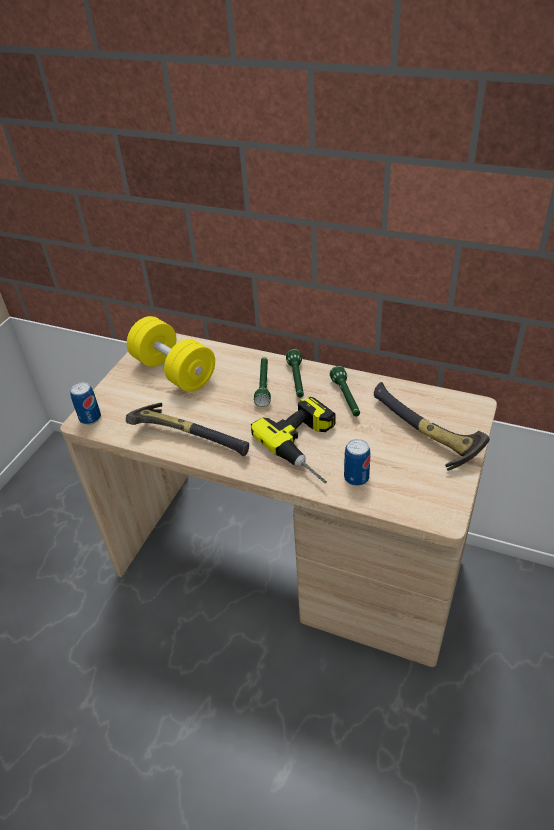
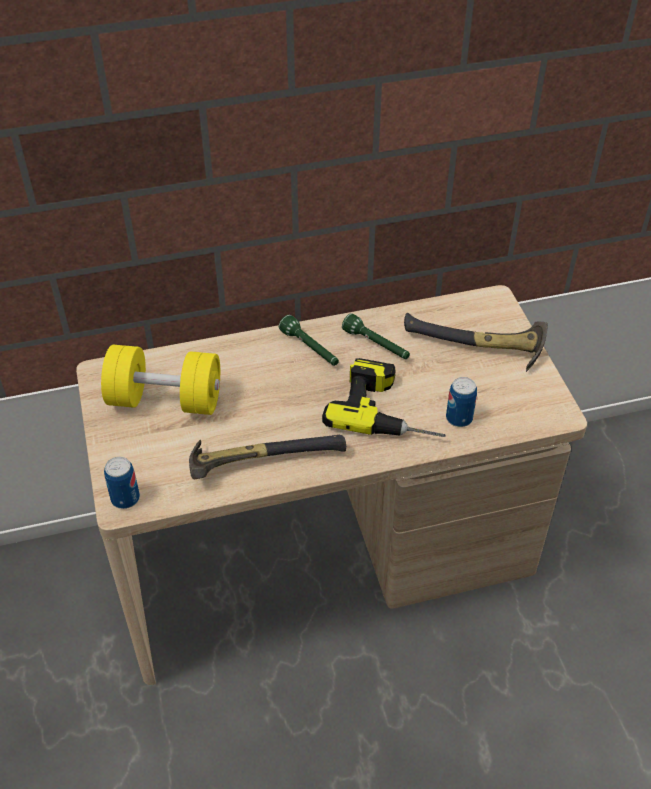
camera: 40 degrees left, 5 degrees up
green flashlight [254,357,271,407] -> none

